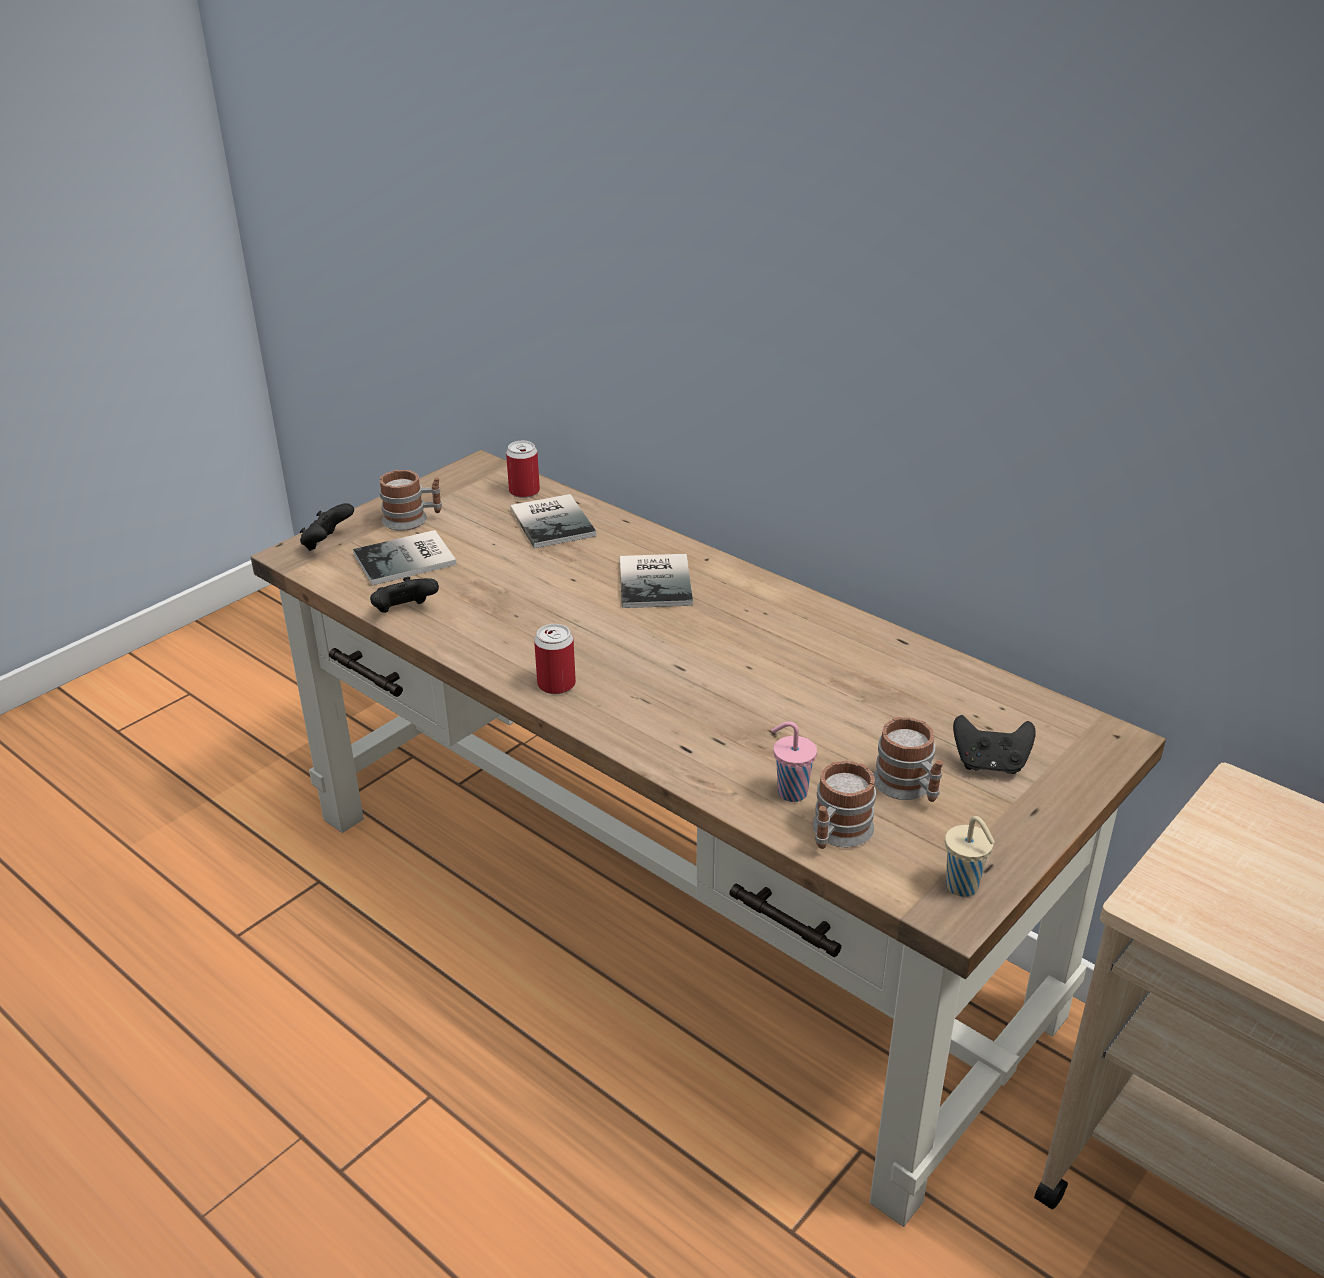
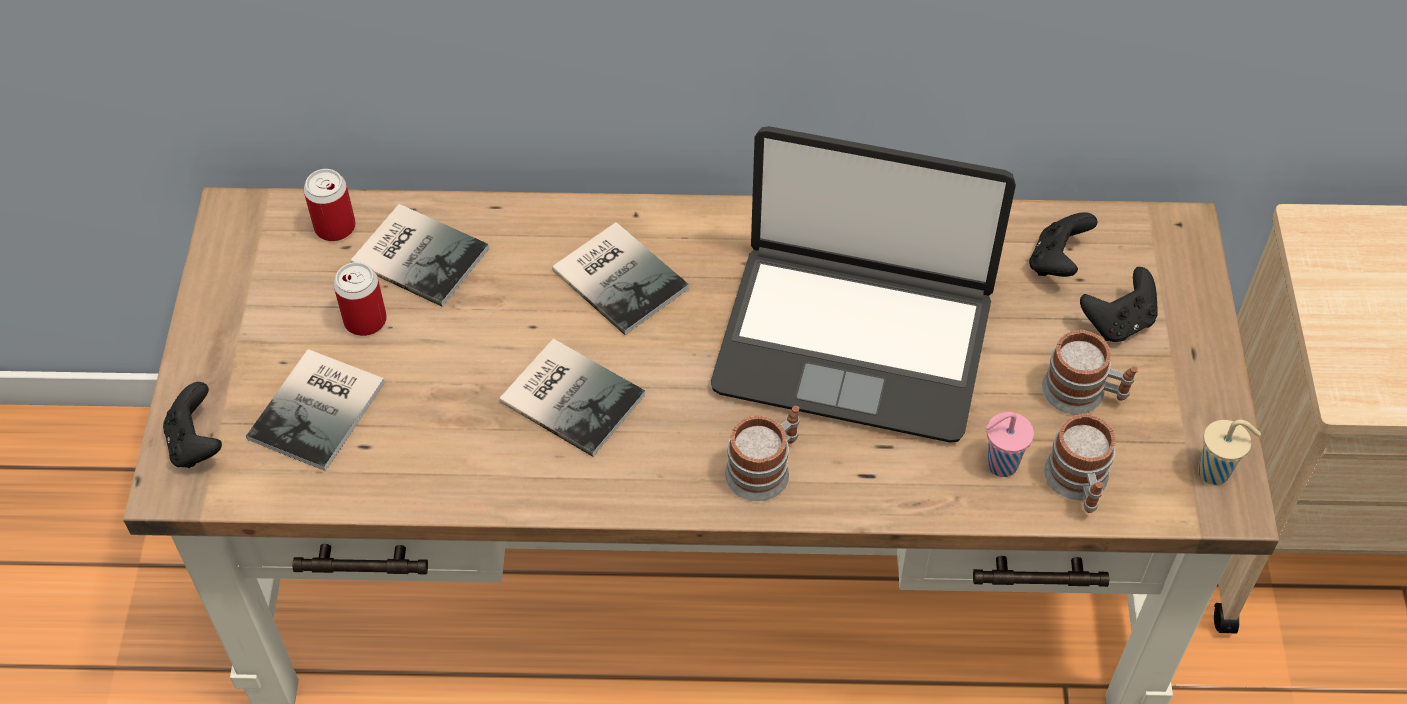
camera: 40 degrees left, 20 degrees up
black game controller [370,577,439,613] -> black game controller moved to [1029,212,1097,277]
mug [379,470,442,531] -> mug moved to [725,406,799,502]
can [534,624,576,694] -> can moved to [333,262,387,336]
none -> book [499,339,645,457]
none -> laptop [711,126,1016,443]

